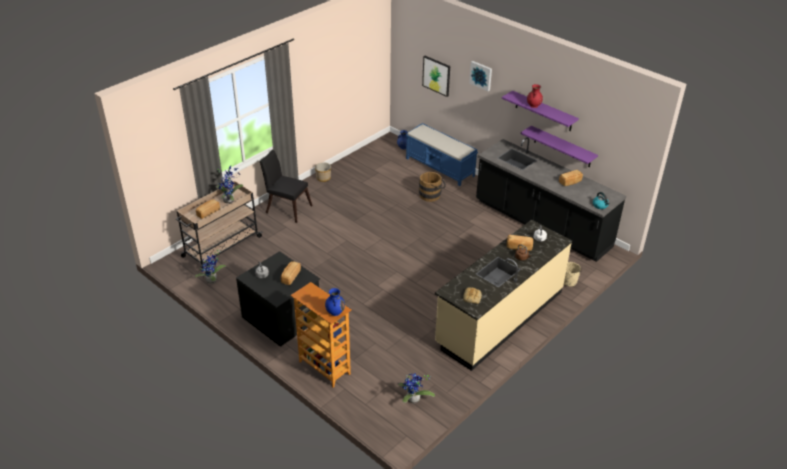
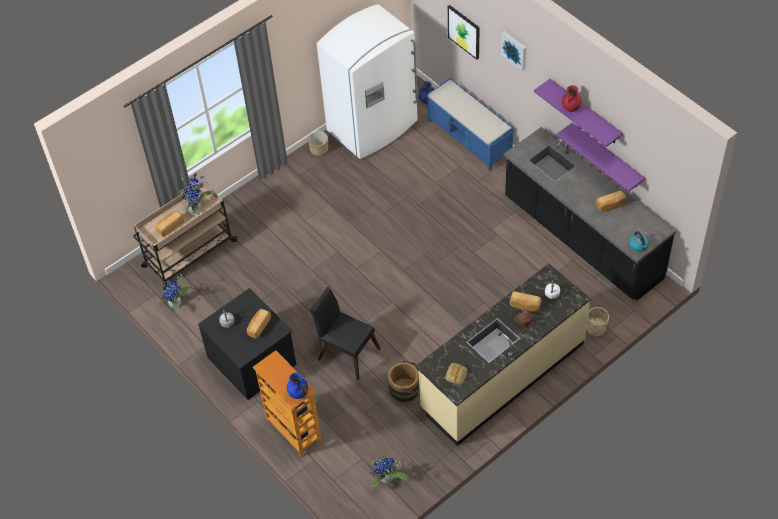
camera: 10 degrees right, 15 degrees up
black chair [260,149,313,223] -> black chair moved to [310,286,380,380]
brown bucket [419,172,446,202] -> brown bucket moved to [388,361,420,403]
none -> white fridge [317,4,418,159]

